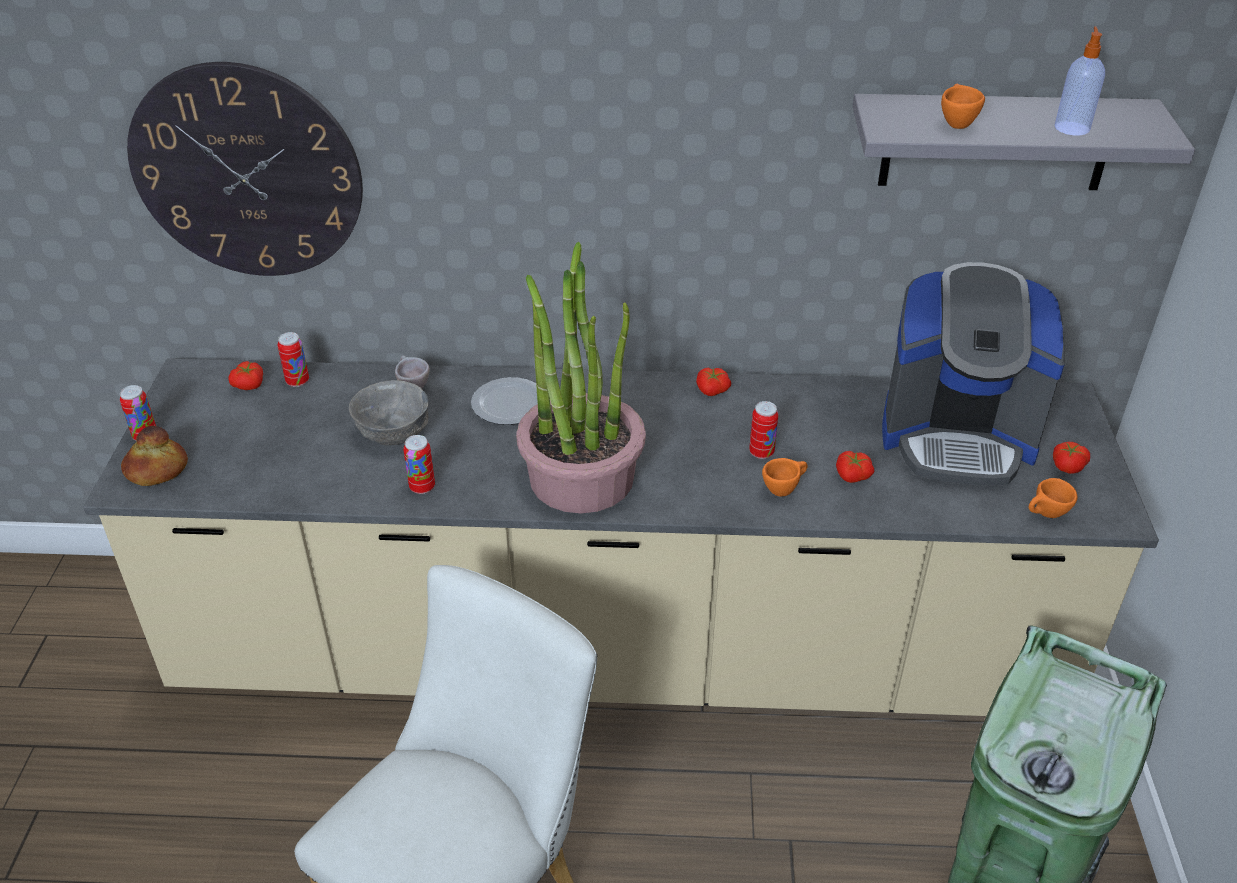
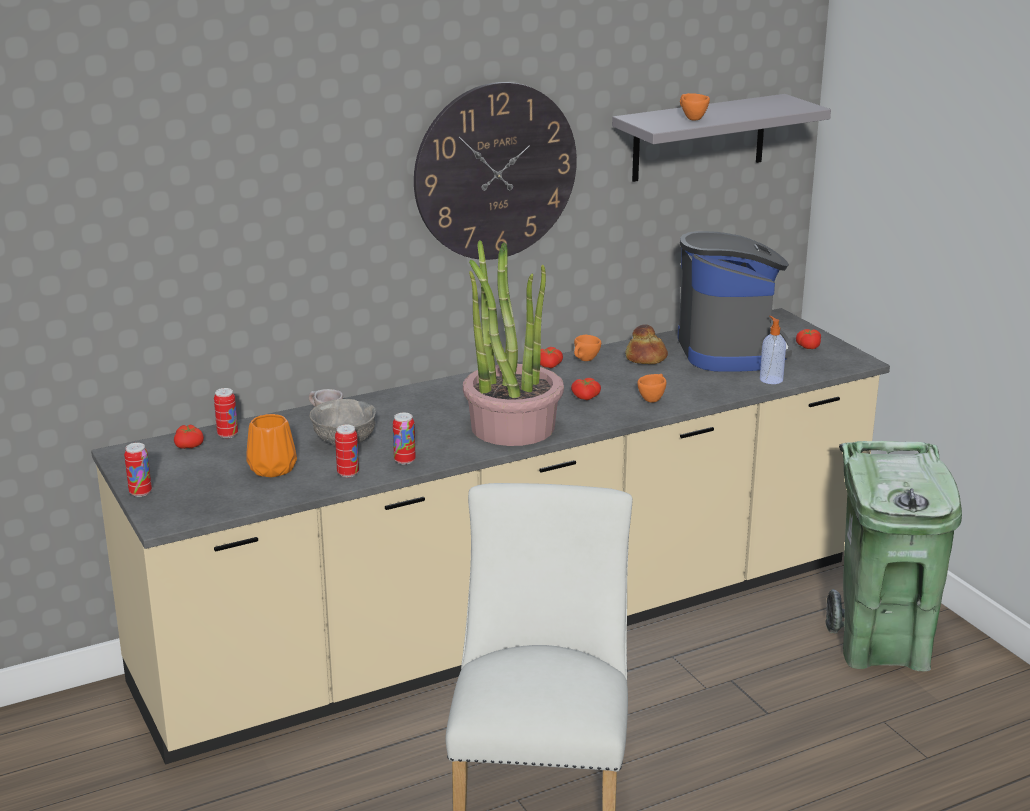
camera: 30 degrees left, 15 degrees down
bread [121,426,188,486] -> bread moved to [625,324,668,364]
wall clock [127,62,363,276] -> wall clock moved to [414,82,577,260]
plate [471,377,538,425] -> none
can [749,401,778,459] -> can moved to [335,425,359,477]
tomato [836,451,874,483] -> tomato moved to [571,378,601,400]
coffee machine [882,262,1065,486] -> coffee machine turned 75 degrees counterclockwise [677,231,792,372]
orange cup [1029,478,1078,518] -> orange cup moved to [574,335,601,361]
soap dispenser [1055,26,1105,136] -> soap dispenser moved to [760,316,786,384]
none -> orange vase [246,414,297,478]

